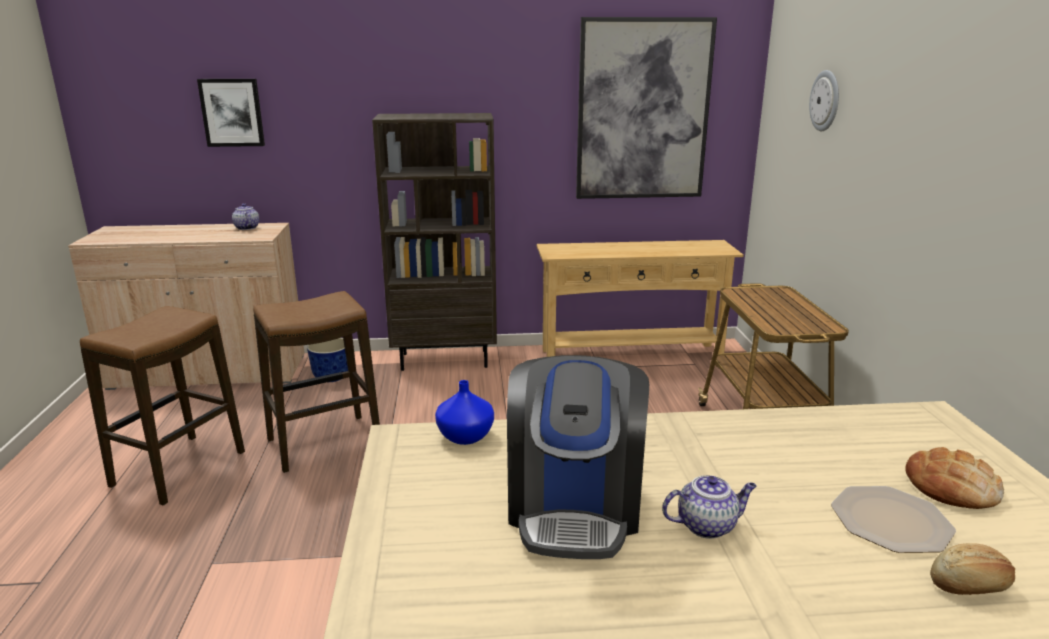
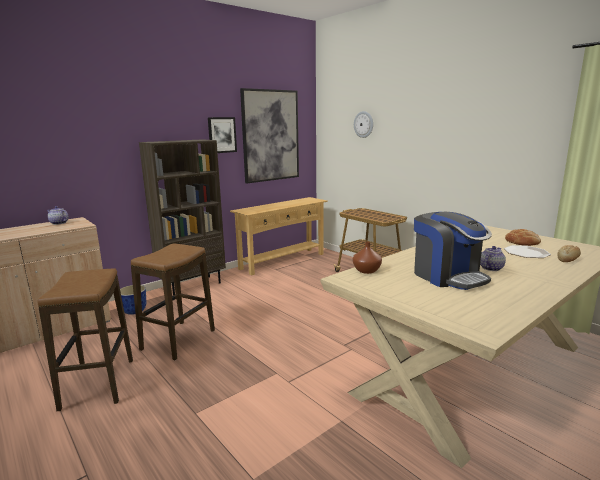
camera: 35 degrees left, 5 degrees down
picture [197,79,265,147] -> picture moved to [208,117,237,153]
blue vase [435,380,494,445] -> brown vase [353,242,382,274]

